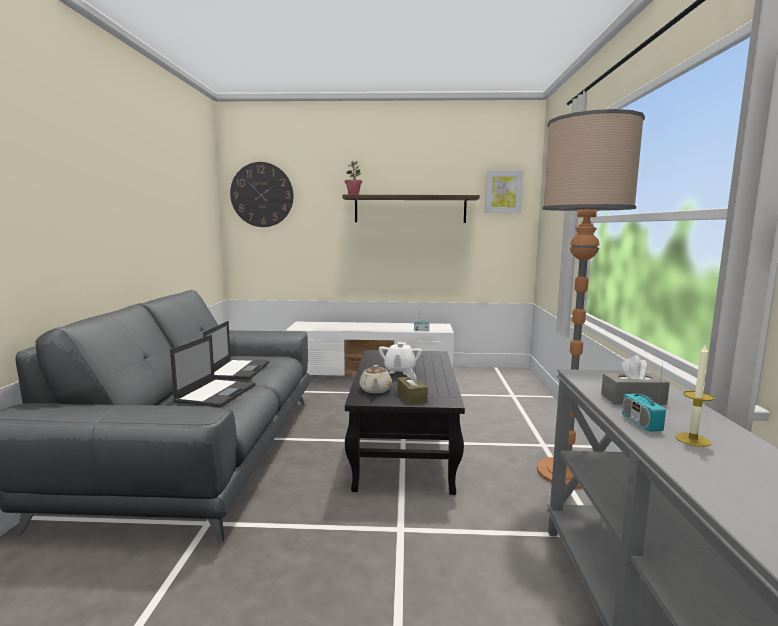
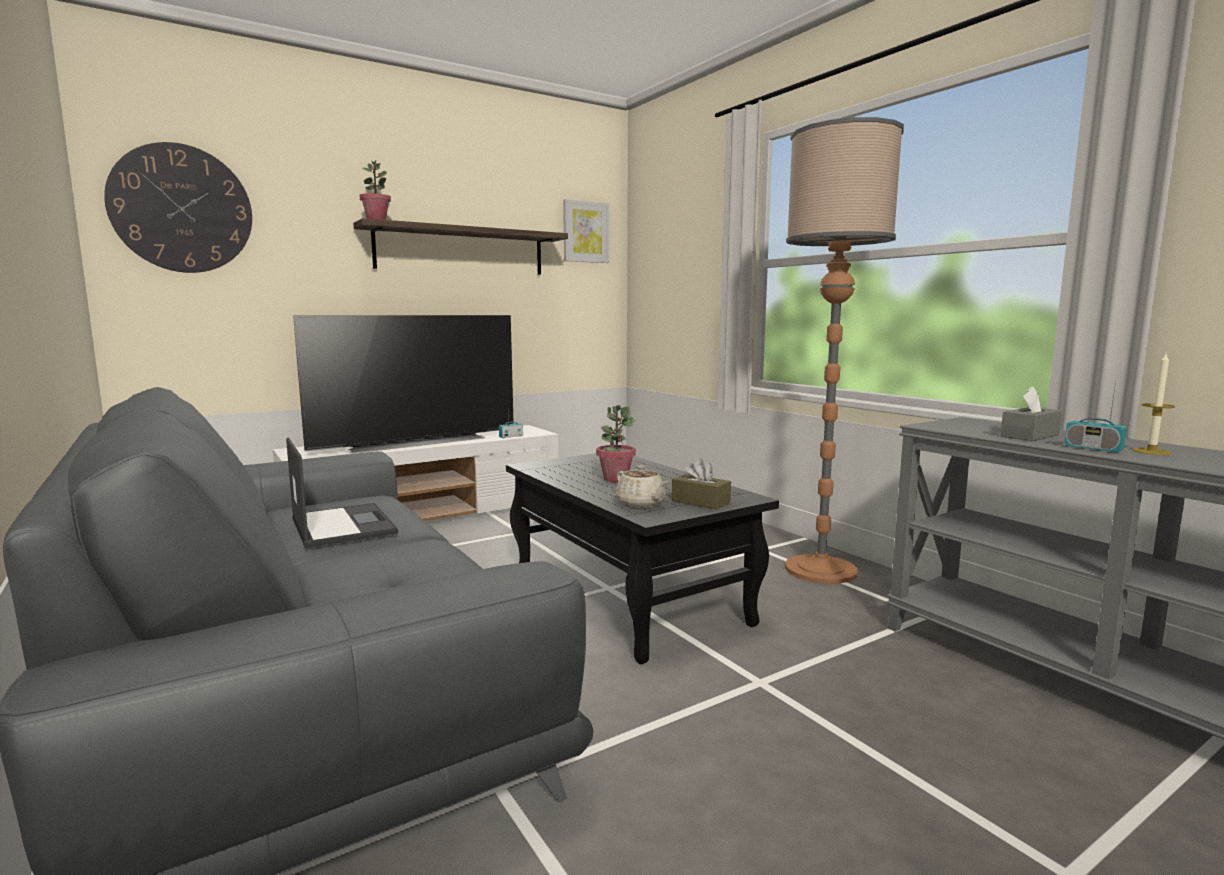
camera: 35 degrees left, 0 degrees up
laptop [170,335,256,407] -> none
white teapot [379,342,422,375] -> potted plant [596,405,636,482]
none -> television [293,315,514,453]

